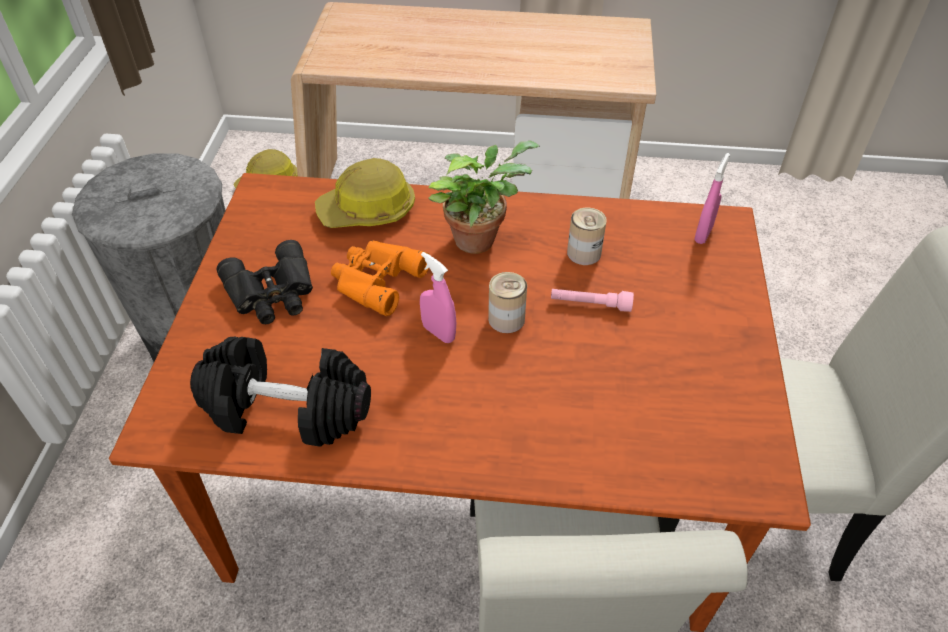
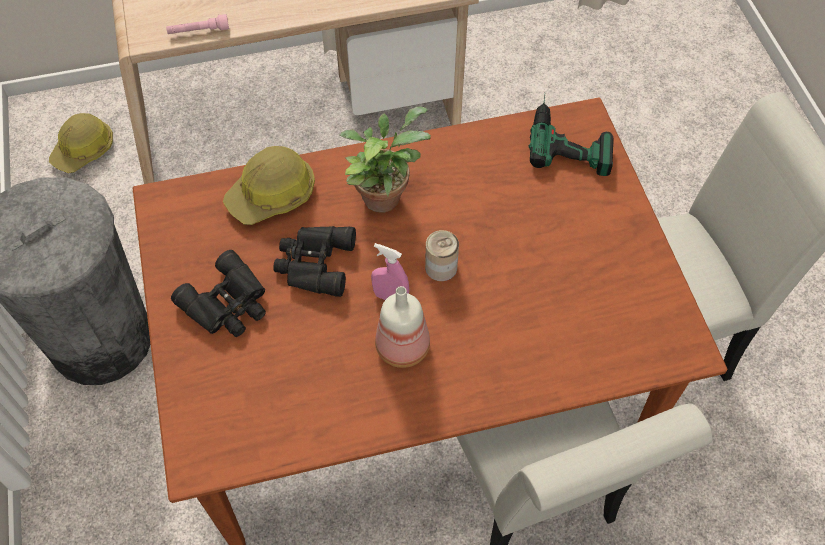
camera: 20 degrees left, 10 degrees up
black dumbbell [190,337,371,447] -> none
orange binoculars [331,241,430,316] -> black binoculars [273,226,356,297]
pink flashlight [551,289,634,312] -> pink flashlight moved to [166,14,229,34]
can [567,208,607,265] -> none
pink spray bottle [694,153,730,244] -> power drill [528,92,614,176]
none -> bottle [375,286,430,368]

